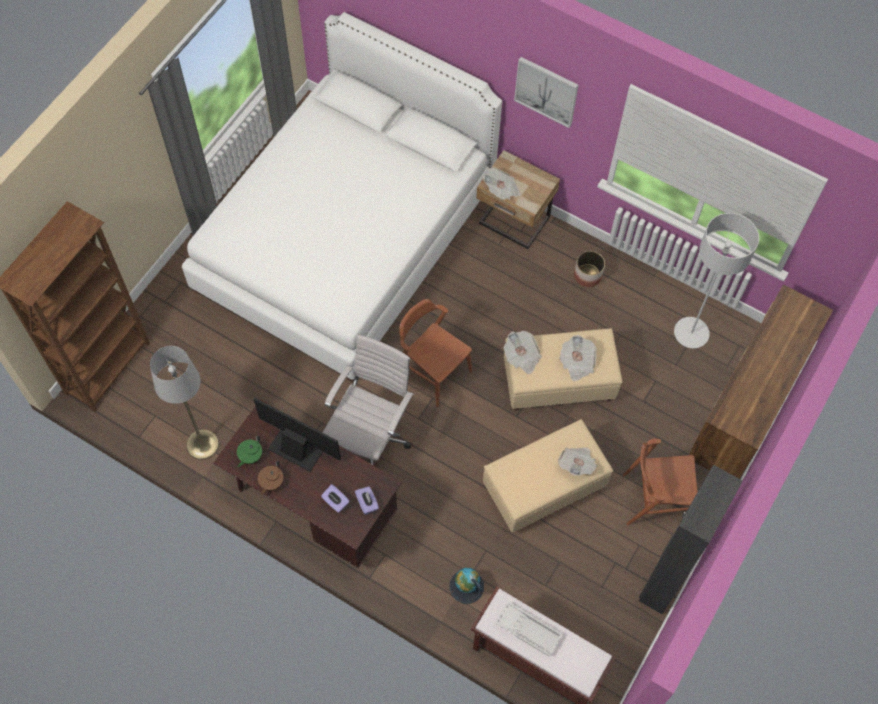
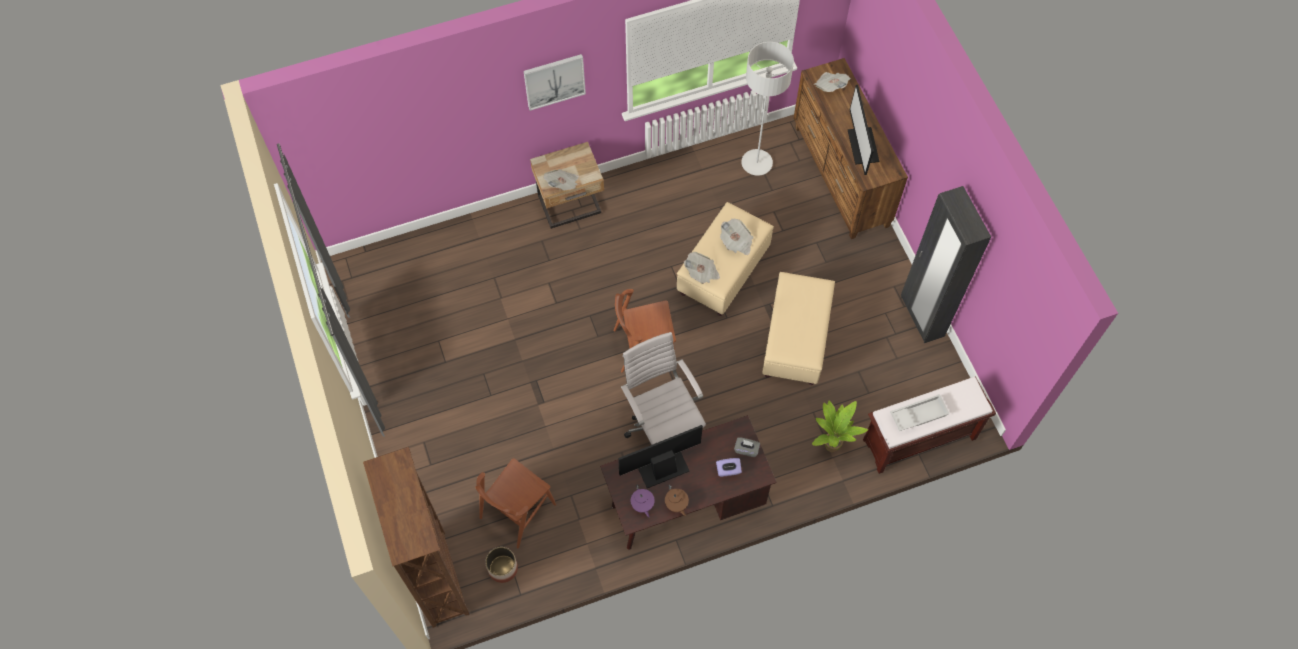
camera: 50 degrees left, 0 degrees up
grey floor lamp [150,346,219,460] -> none
white bed [182,12,502,382] -> none
green teapot [237,436,262,467] -> purple teapot [631,484,655,518]
purple tissue box [355,487,379,515] -> grey tissue box [734,437,760,457]
globe [450,568,484,604] -> potted plant [812,400,868,452]
newspaper [558,448,597,476] -> newspaper moved to [814,72,851,92]
planter [574,251,605,287] -> planter moved to [485,547,518,583]
brown chair [623,439,698,525] -> brown chair moved to [475,458,556,548]
none -> monitor [848,85,879,175]

